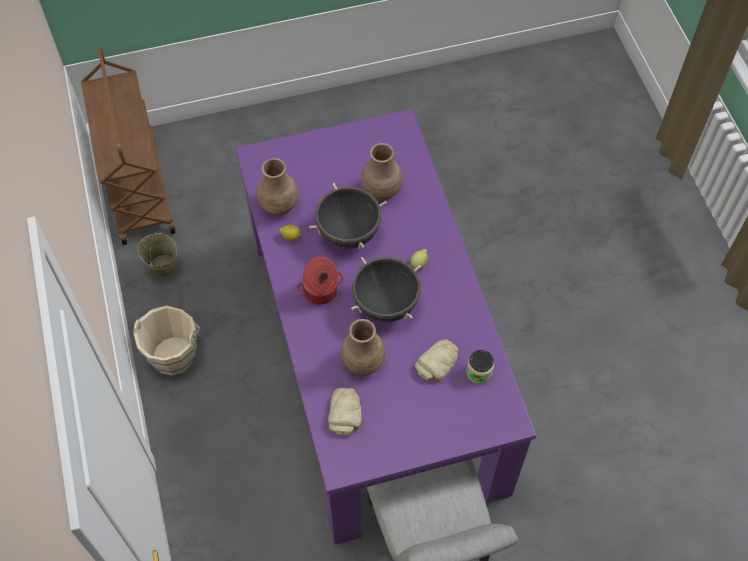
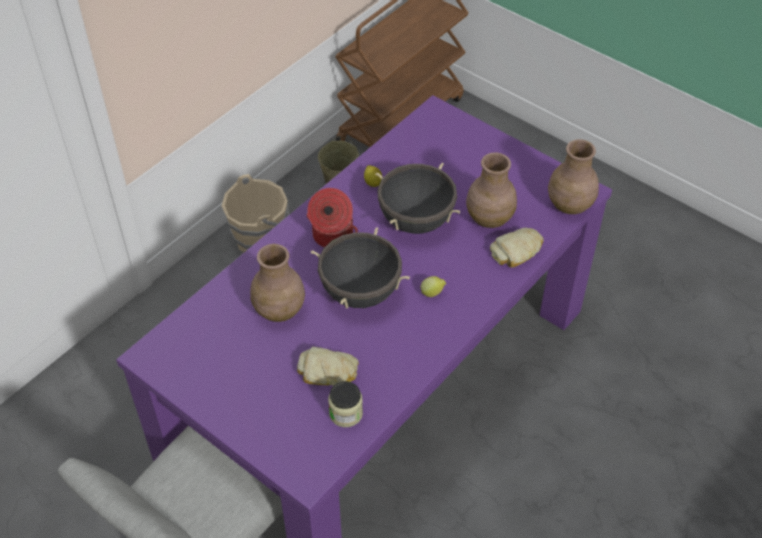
camera: 55 degrees right, 10 degrees down
brown vase [257,158,298,215] -> brown vase moved to [548,139,599,214]
bread [328,388,362,435] -> bread moved to [490,228,544,268]

